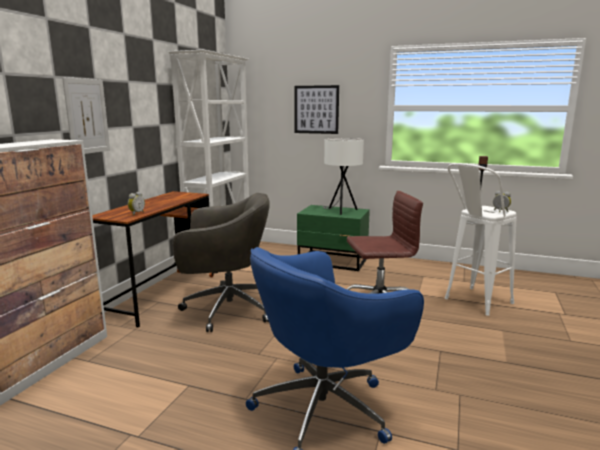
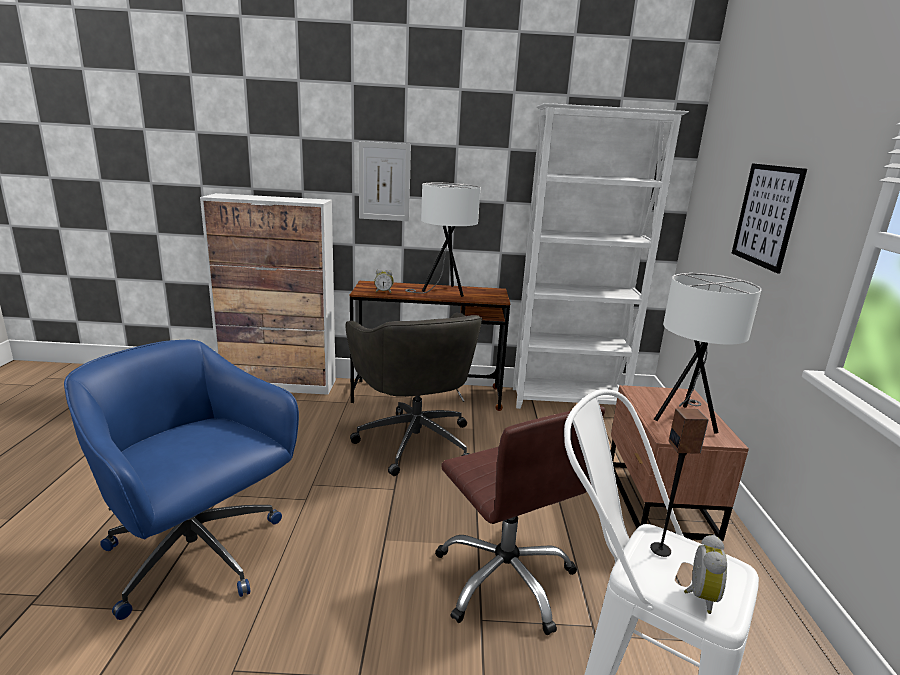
camera: 70 degrees right, 5 degrees up
green nightstand [297,205,370,271] -> brown nightstand [611,385,749,541]
none -> white table lamp [405,183,481,297]

